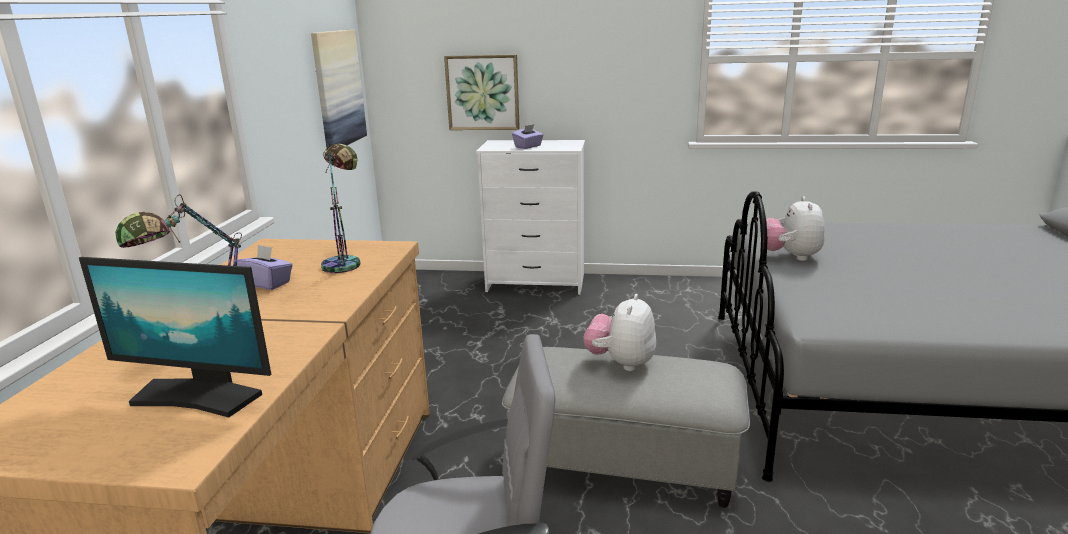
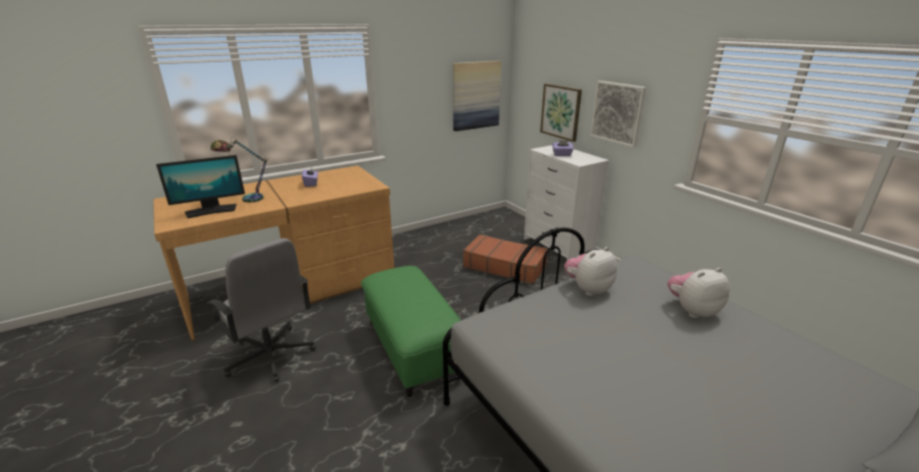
camera: 50 degrees right, 5 degrees up
monitor [79,257,271,418] -> monitor turned 90 degrees counterclockwise [156,155,245,219]
table lamp [321,143,361,273] -> none
grey ottoman [502,347,750,508] -> green ottoman [361,266,461,397]
plush toy [583,294,656,371] -> plush toy moved to [668,268,730,318]
none -> brown suitcase [463,234,548,284]
none -> picture [590,81,646,148]

